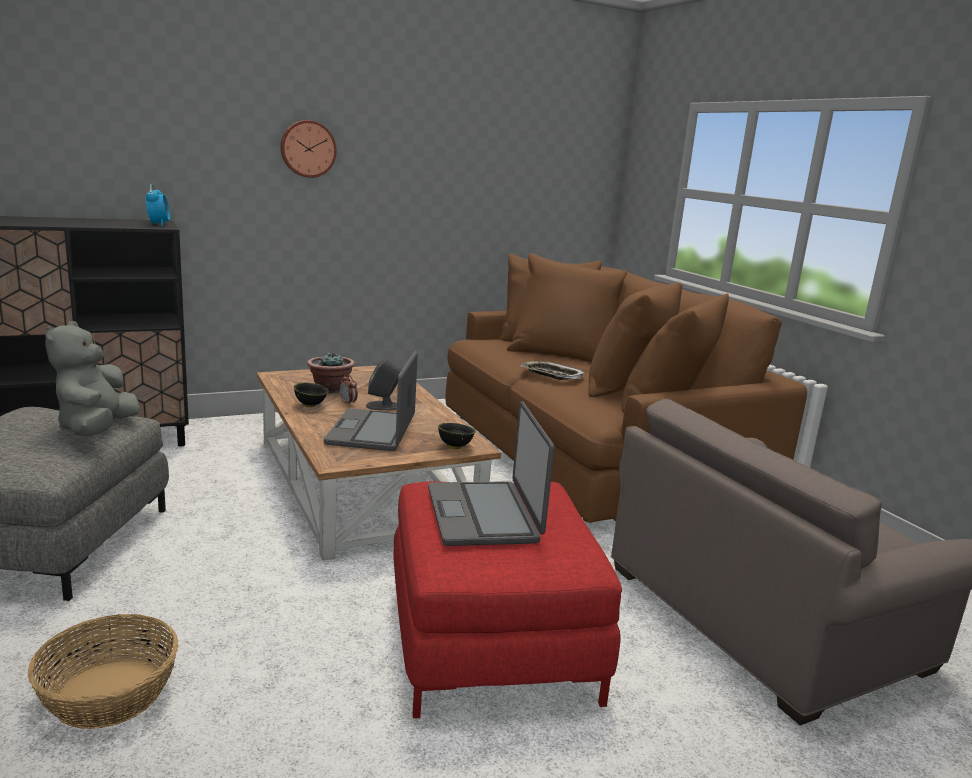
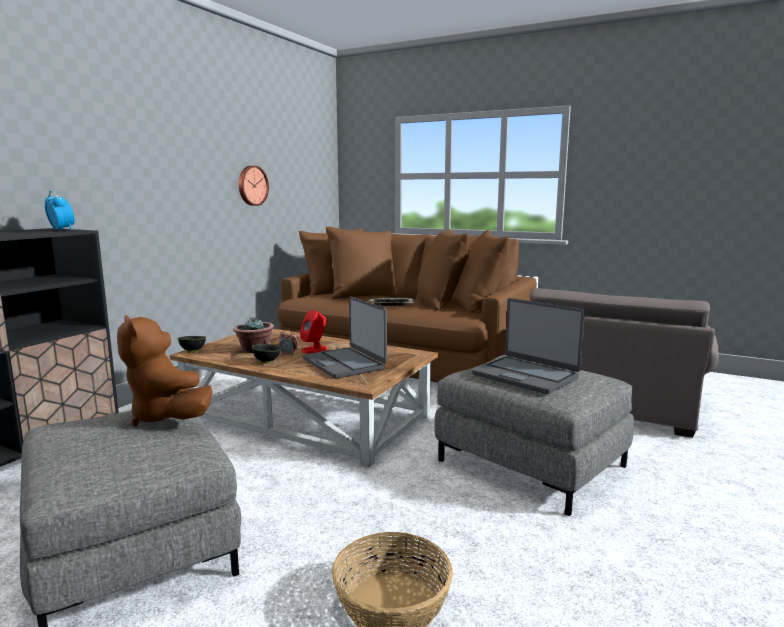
camera: 35 degrees left, 5 degrees down
grey plush toy [45,321,140,436] -> brown plush toy [117,315,213,426]
wall clock [280,120,337,178] -> wall clock moved to [238,166,269,206]
grey speaker [366,357,402,410] -> red speaker [300,310,327,353]
red ottoman [393,481,622,719] -> grey ottoman [434,355,634,516]
black bowl [438,423,476,449] -> black bowl moved to [177,336,206,352]

